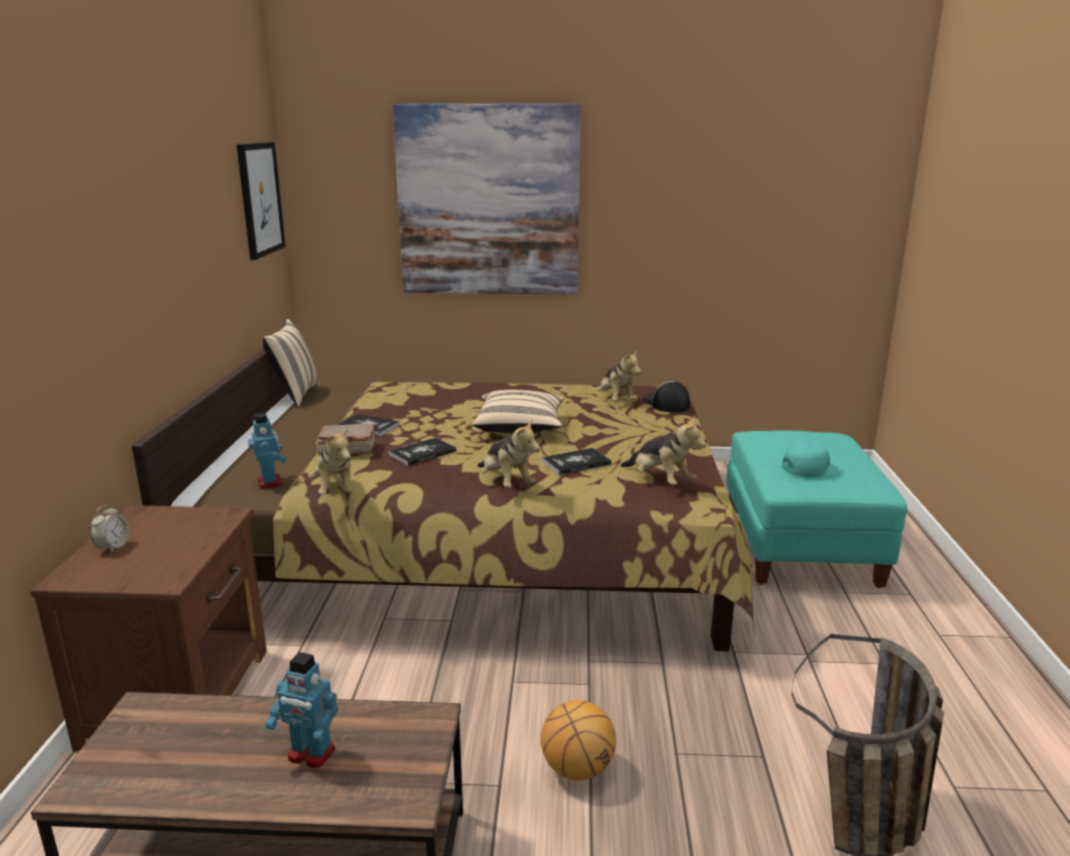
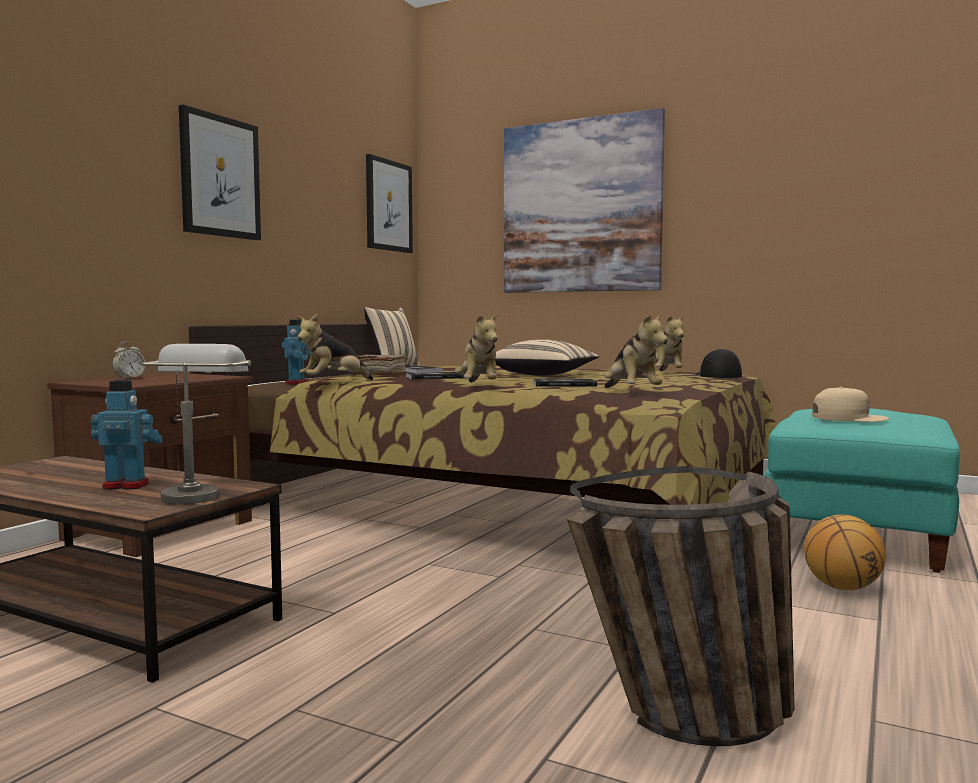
camera: 25 degrees right, 15 degrees down
toy robot [265,652,338,768] -> toy robot turned 135 degrees clockwise [90,380,162,490]
plush toy [308,427,353,495] -> plush toy turned 45 degrees clockwise [297,314,373,380]
basketball [541,700,616,780] -> basketball moved to [804,515,886,590]
turquoise cap [782,441,842,477] -> beige cap [812,387,889,422]
none -> grey table lamp [141,344,251,504]
none -> picture [179,105,261,240]

